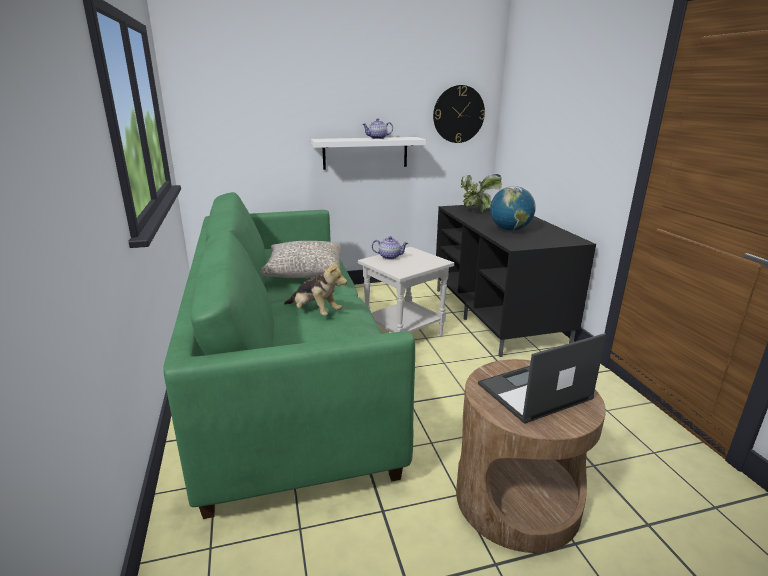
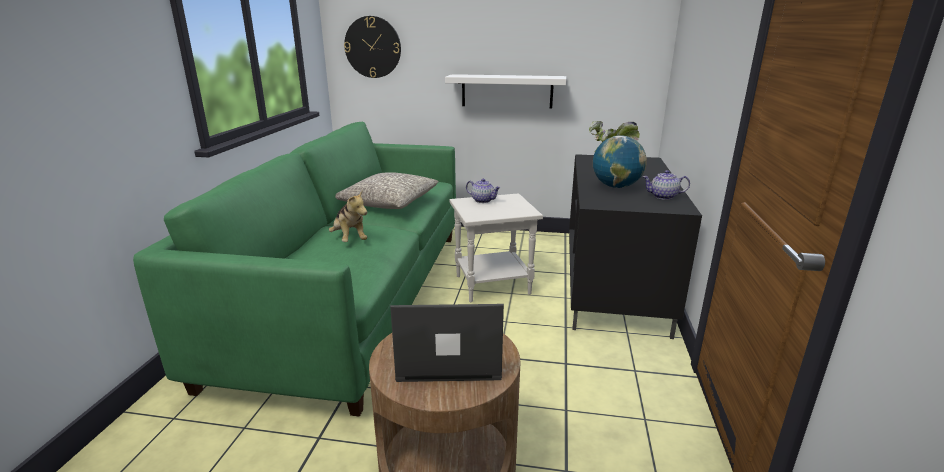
camera: 25 degrees right, 0 degrees up
teapot [362,119,393,139] -> teapot moved to [643,170,690,200]
wall clock [433,85,485,143] -> wall clock moved to [344,16,401,78]

